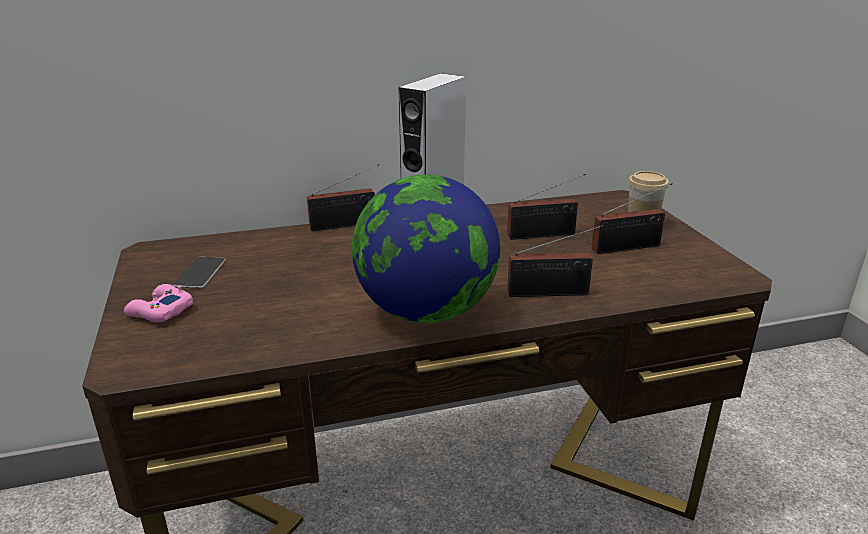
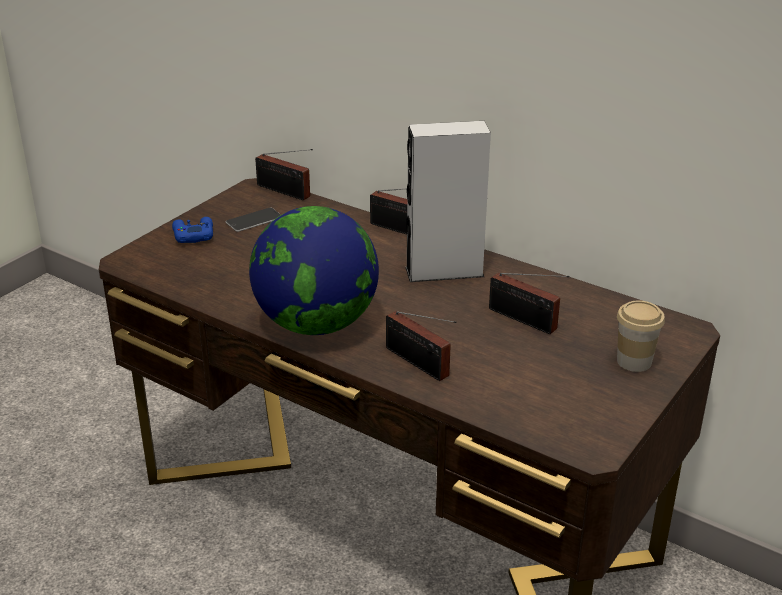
camera: 50 degrees right, 5 degrees up
pink game controller [124,284,193,323] -> blue game controller [172,217,213,243]
radio [592,183,673,254] -> radio moved to [255,149,313,200]

